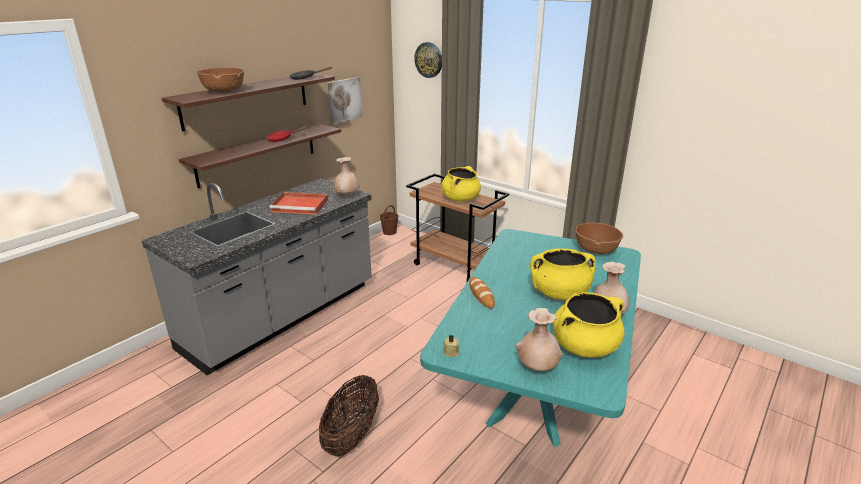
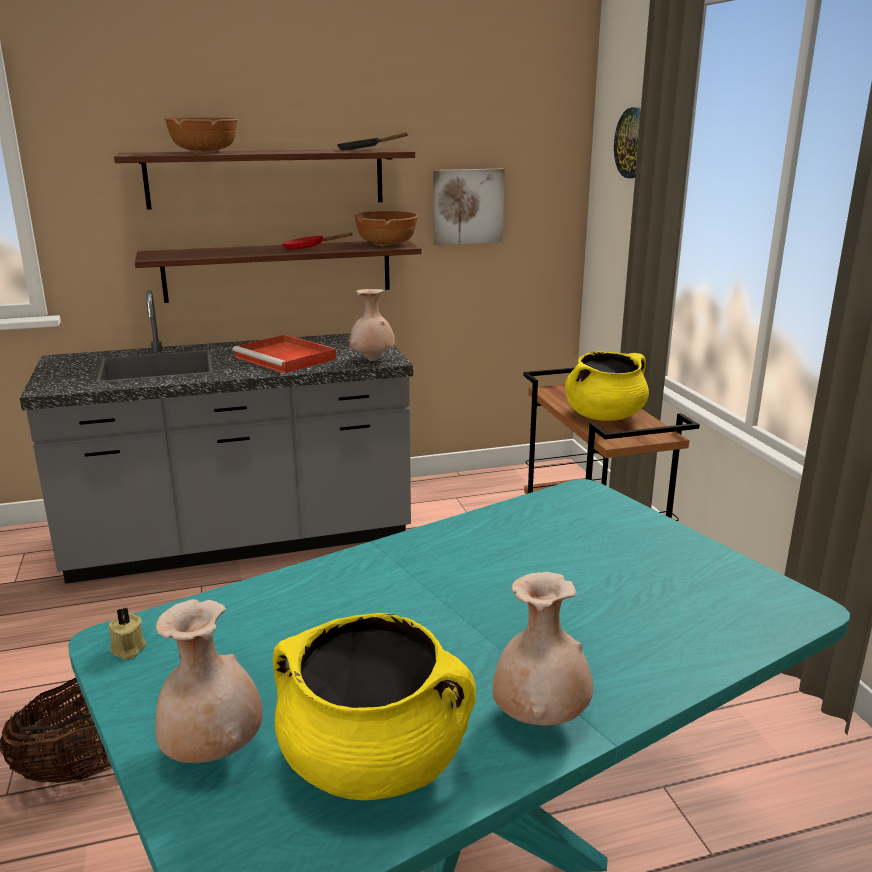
camera: 35 degrees right, 5 degrees down
brown bucket [380,205,399,235] -> none
bread [469,277,495,308] -> none
yellow cooking pot [530,248,596,300] -> none
brown bowl [576,222,623,254] -> brown bowl moved to [354,211,418,247]

